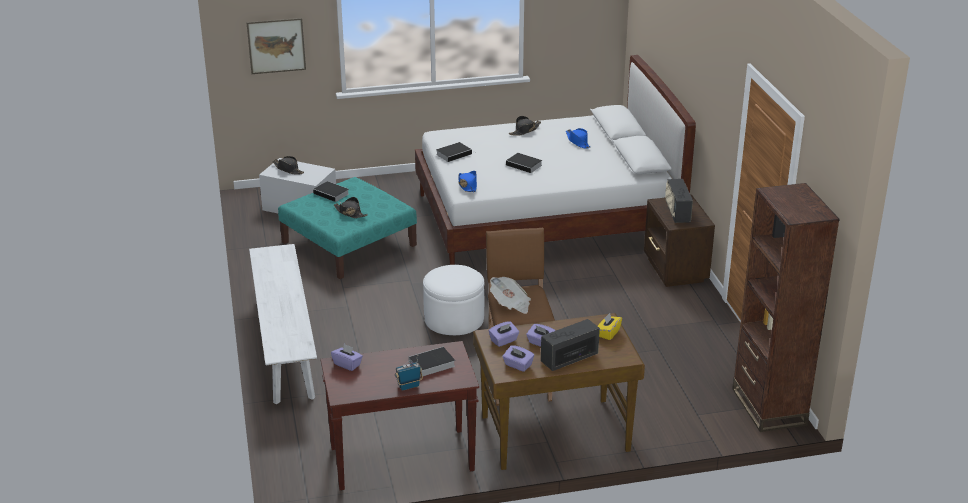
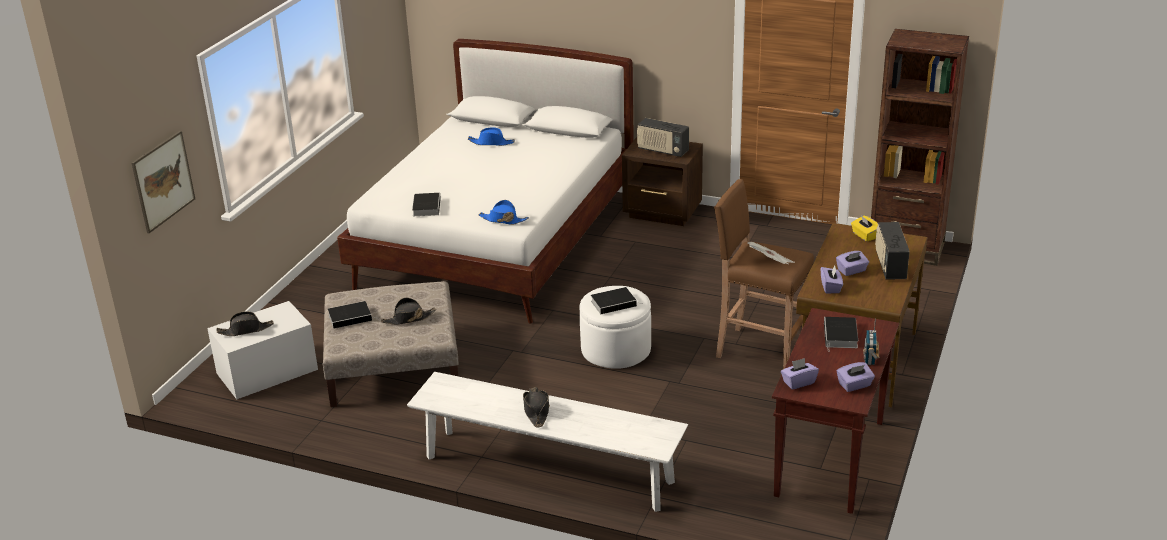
camera: 55 degrees left, 0 degrees up
turquoise ottoman [278,177,417,279] -> beige ottoman [323,281,459,407]
purple tissue box [503,345,534,372] -> purple tissue box moved to [837,362,875,392]
book [506,153,542,174] -> book moved to [591,287,640,314]
black hat [509,116,541,135] -> black hat moved to [523,387,550,428]

